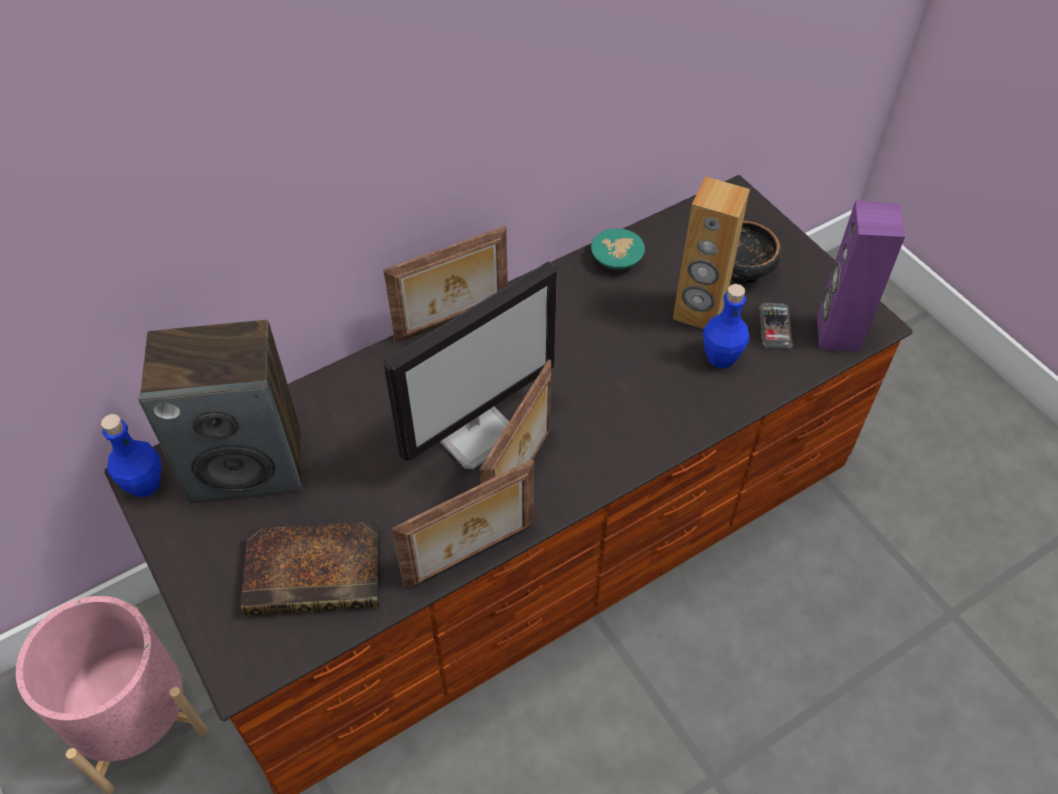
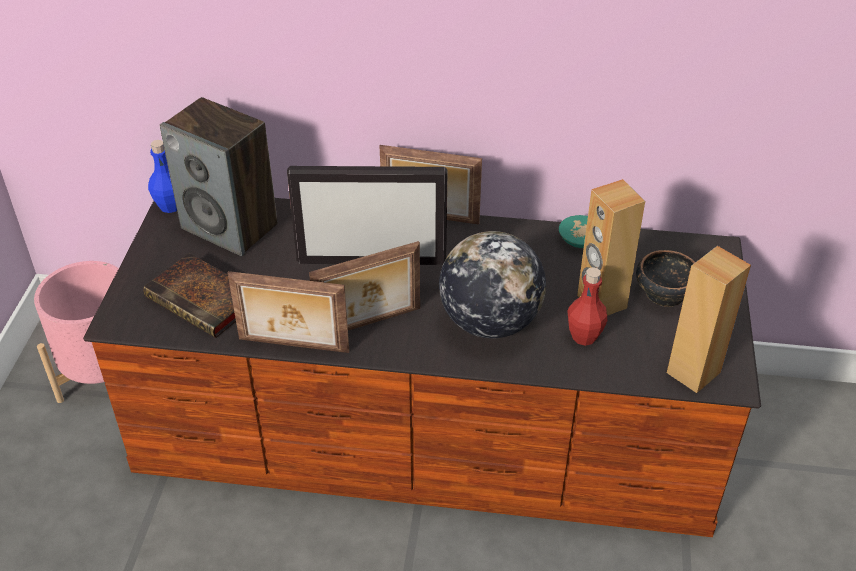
camera: 40 degrees right, 10 degrees down
blue bottle [703,284,749,369] -> red bottle [567,267,607,346]
phone [759,303,793,350] -> none
purple speaker [817,200,905,352] -> brown speaker [667,246,751,393]
none -> globe [439,231,546,338]

